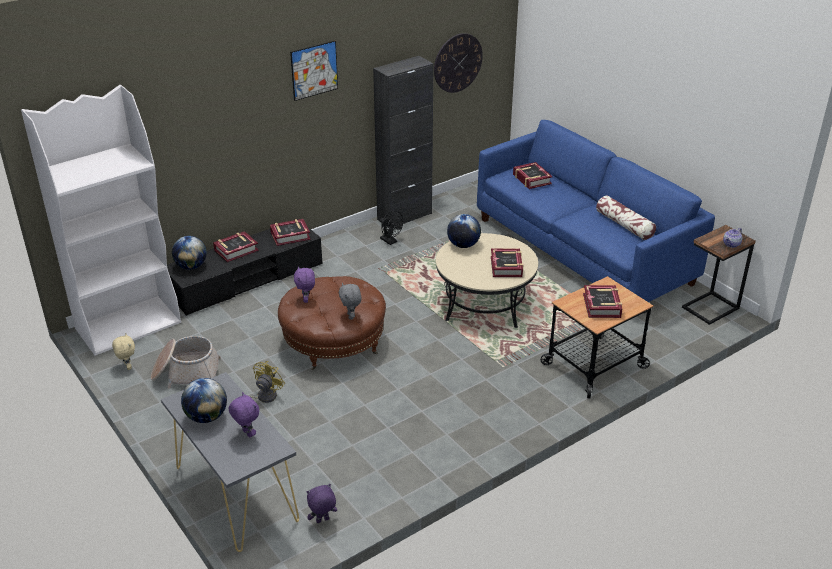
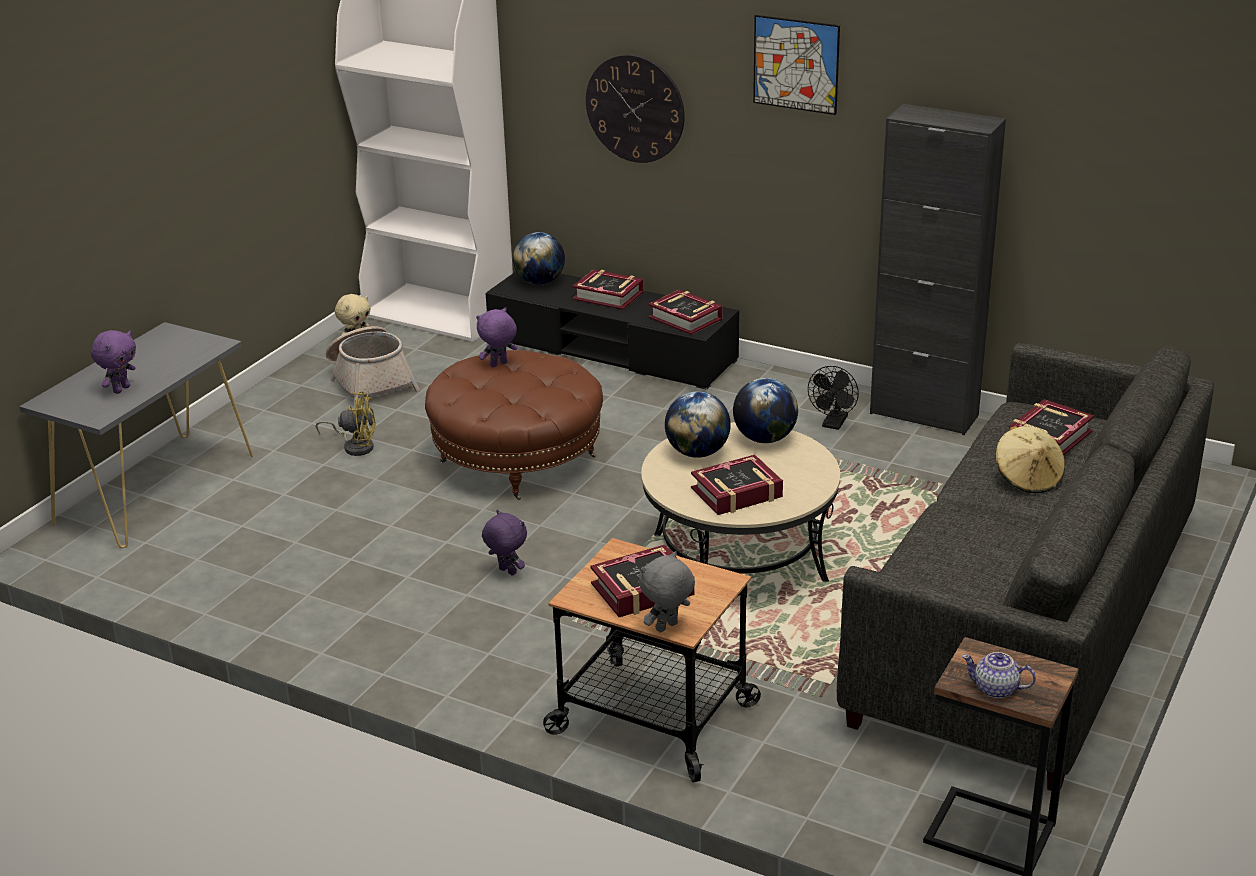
camera: 65 degrees right, 5 degrees down
globe [181,378,227,423] -> globe moved to [665,392,731,458]
purple plush toy [307,484,337,523] -> purple plush toy moved to [482,510,527,576]
grey plush toy [339,283,362,320] -> grey plush toy moved to [639,551,695,633]
wall clock [434,33,483,93] -> wall clock moved to [586,54,685,163]
blue sofa [477,120,715,302] -> grey sofa [837,343,1214,791]
pillow [596,196,656,240] -> none
none -> beige hat [996,426,1065,493]

